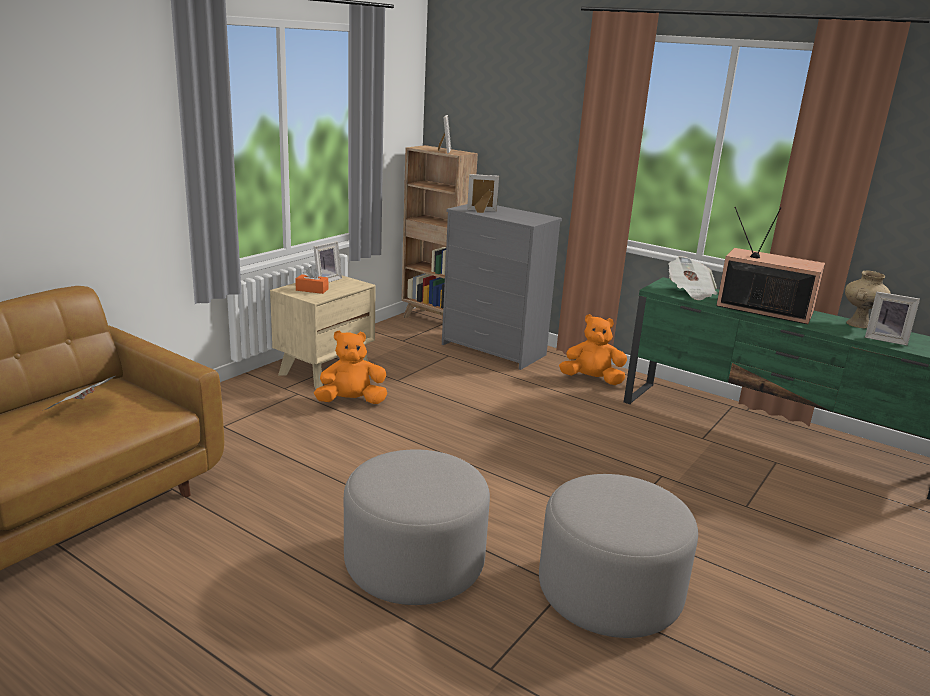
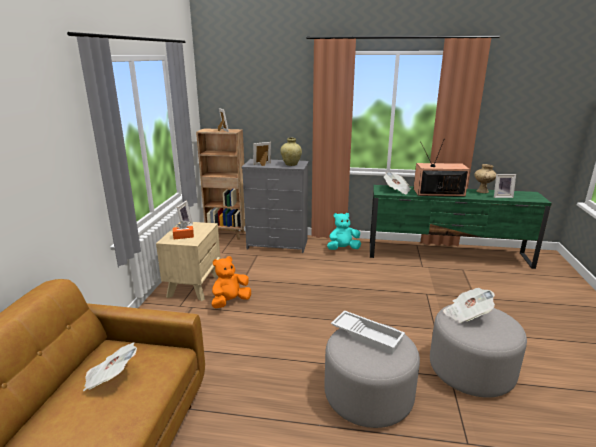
camera: 25 degrees left, 0 degrees up
orange plush toy [559,314,627,385] -> turquoise plush toy [327,213,361,250]
none -> beige vase [281,138,302,166]
none -> white tray [331,310,405,354]
none -> newspaper [443,288,495,323]

